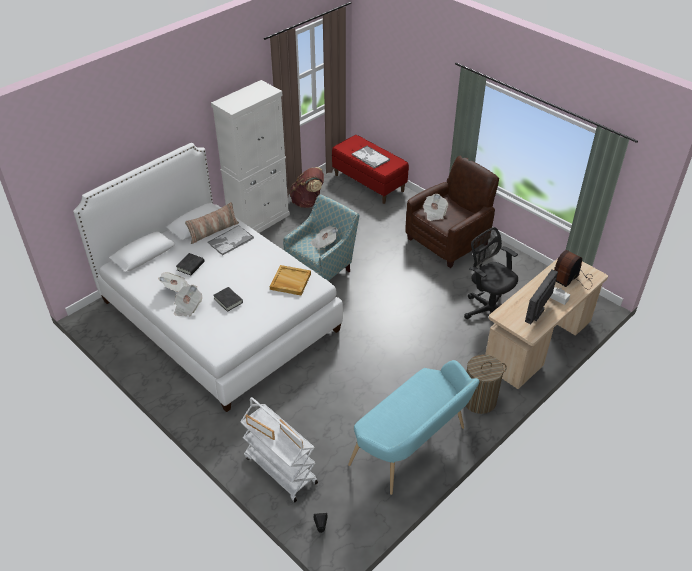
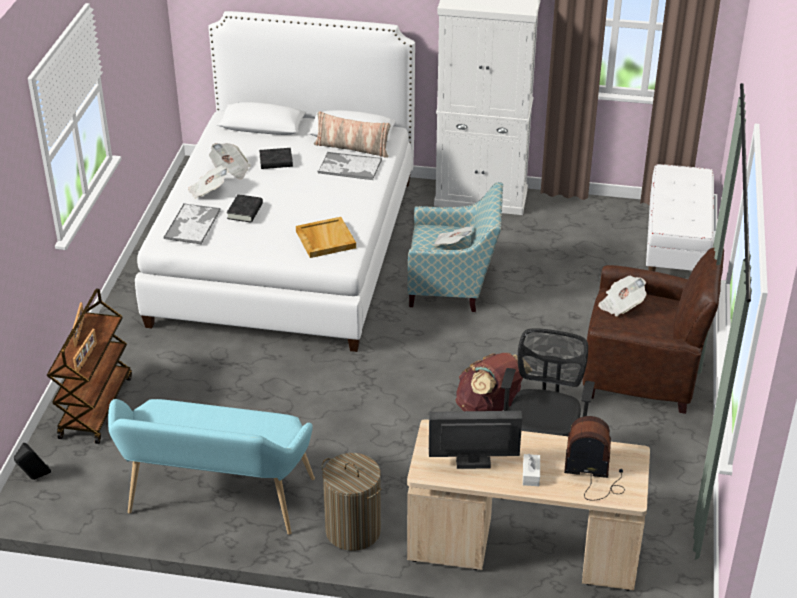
camera: 55 degrees right, 5 degrees down
white cart [240,397,318,502] -> brown cart [47,288,132,444]
brown backpack [290,167,324,208] -> brown backpack moved to [455,353,532,411]
red bench [332,135,409,204] -> white bench [646,164,714,271]
tray [352,146,390,169] -> tray moved to [163,204,221,245]

